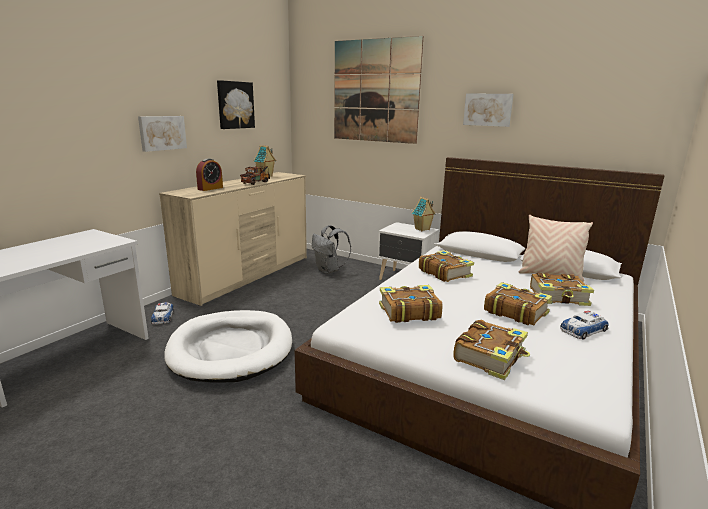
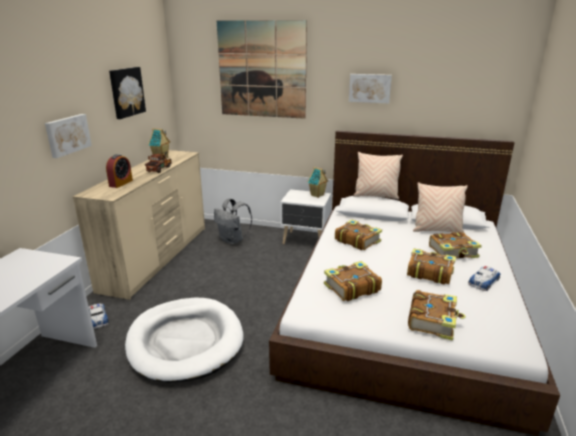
camera: 15 degrees left, 5 degrees up
none -> beige pillow [353,152,403,199]

